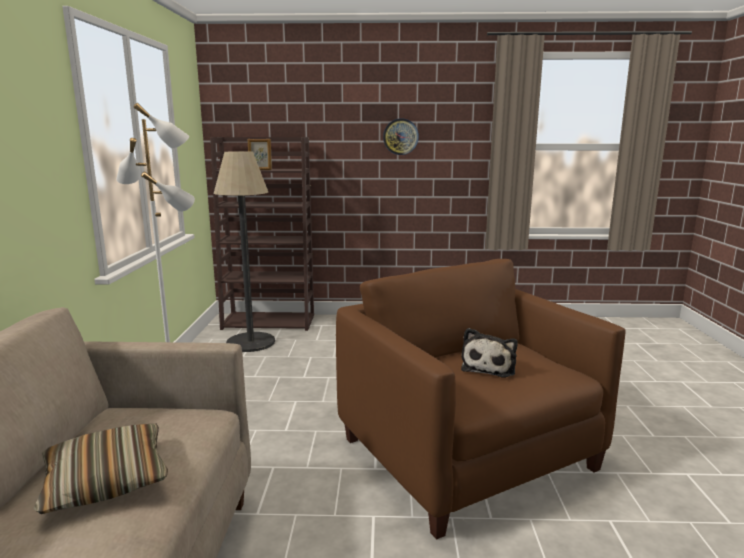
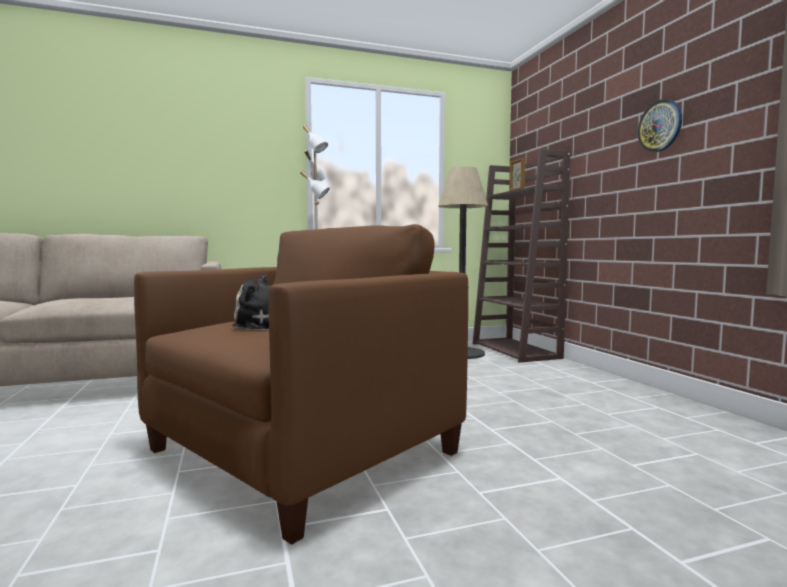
camera: 70 degrees right, 10 degrees down
pillow [34,423,168,514] -> none

